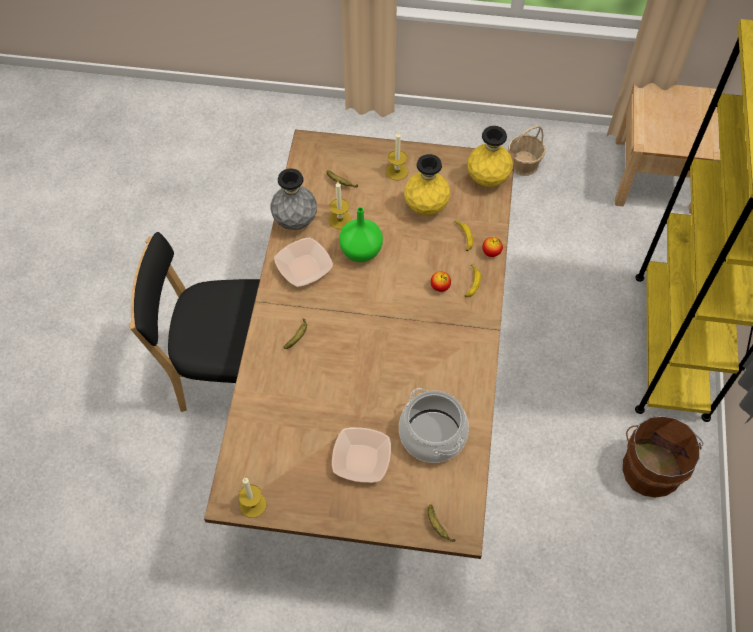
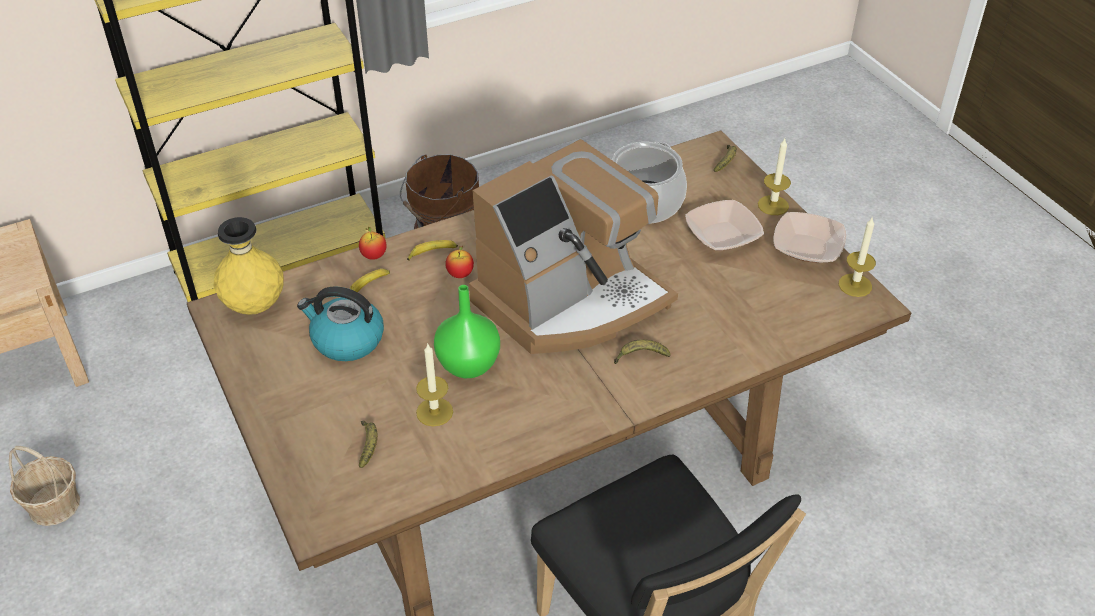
camera: 125 degrees left, 15 degrees down
grey vase [270,168,317,230] -> none
bowl [274,237,333,287] -> bowl moved to [773,212,846,263]
candle [386,132,408,180] -> candle moved to [758,139,791,215]
yellow vase [404,154,450,216] -> kettle [297,287,384,361]
none -> coffee machine [469,139,678,354]

